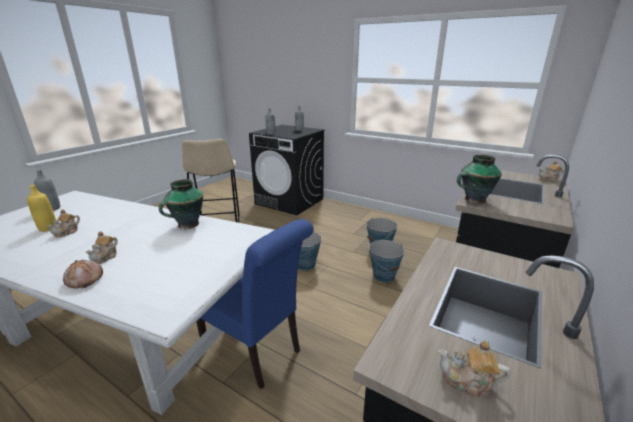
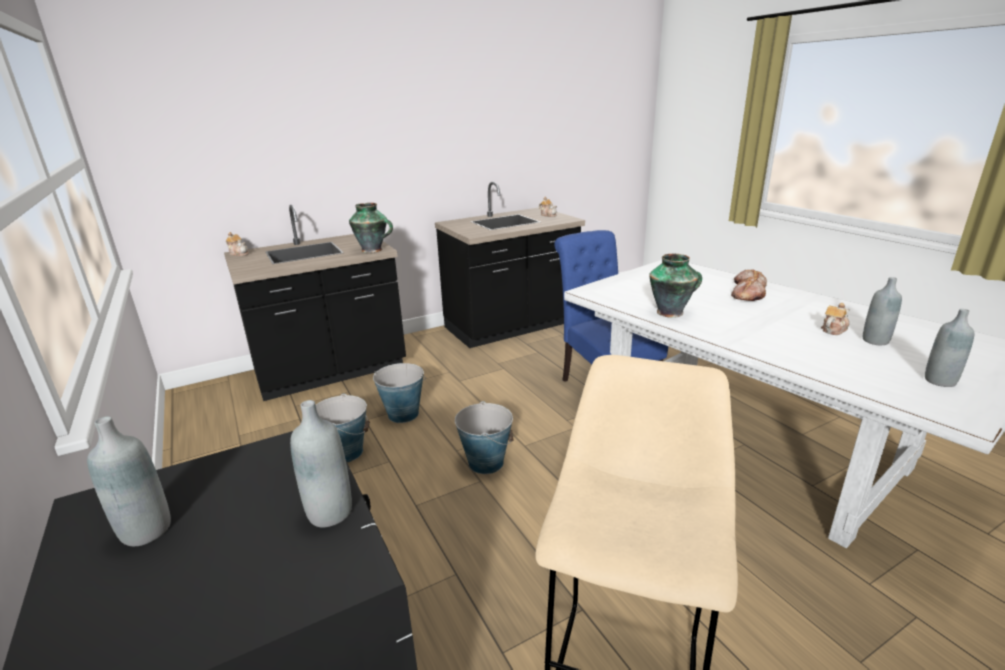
camera: 150 degrees left, 0 degrees up
yellow bottle [27,185,56,232] -> grey bottle [863,277,902,345]
teapot [85,231,118,264] -> bread [731,280,766,301]

